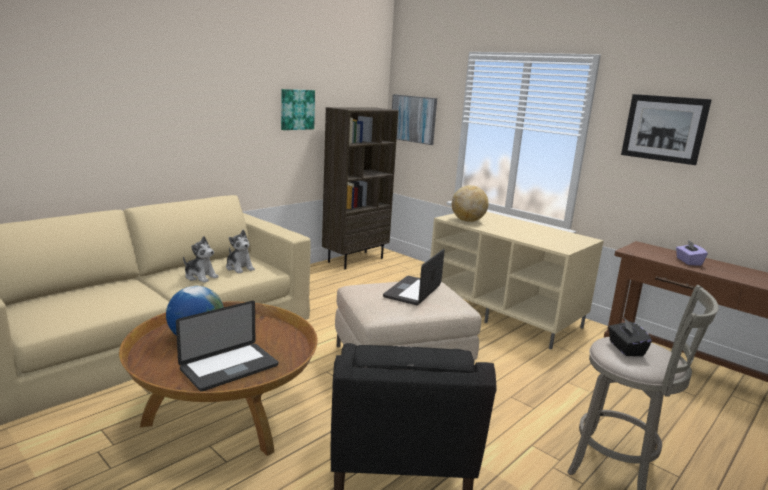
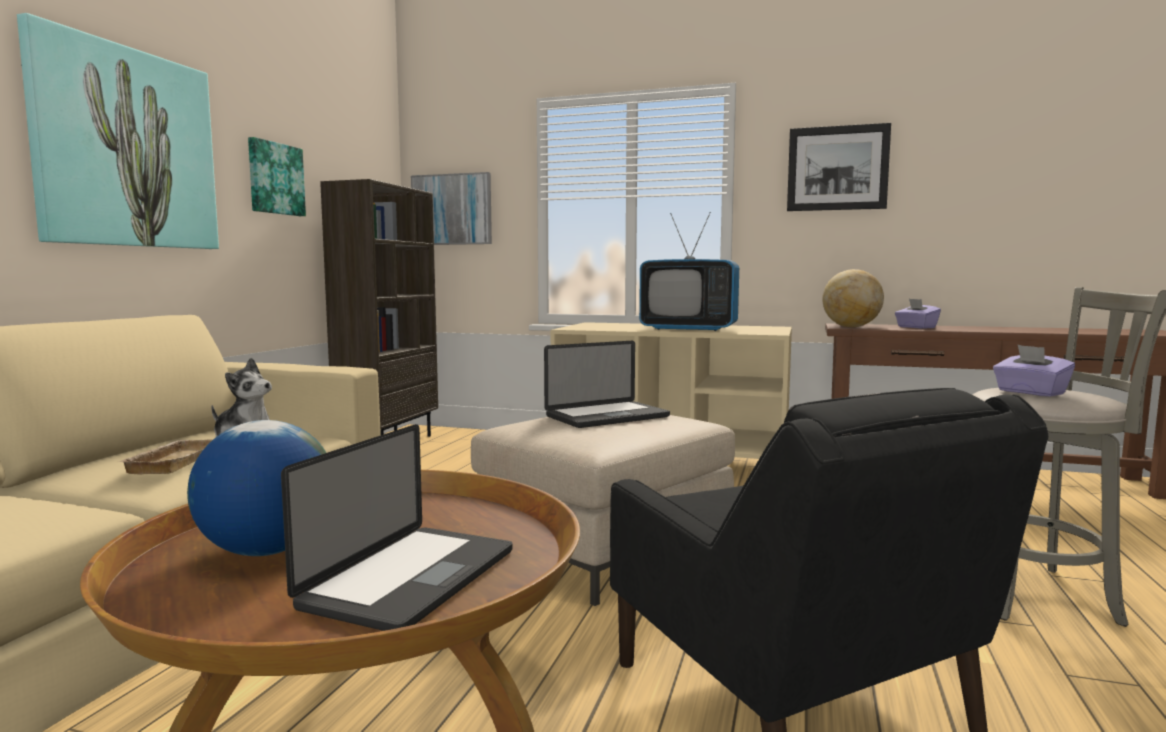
camera: 25 degrees left, 10 degrees down
plush toy [183,236,219,283] -> beige tray [117,439,212,475]
laptop [383,249,445,305] -> laptop turned 120 degrees counterclockwise [544,341,670,428]
globe [452,185,488,222] -> globe moved to [822,269,884,327]
black tissue box [608,318,652,356] -> purple tissue box [993,345,1075,397]
none -> picture [17,13,219,249]
none -> television [639,212,739,331]

